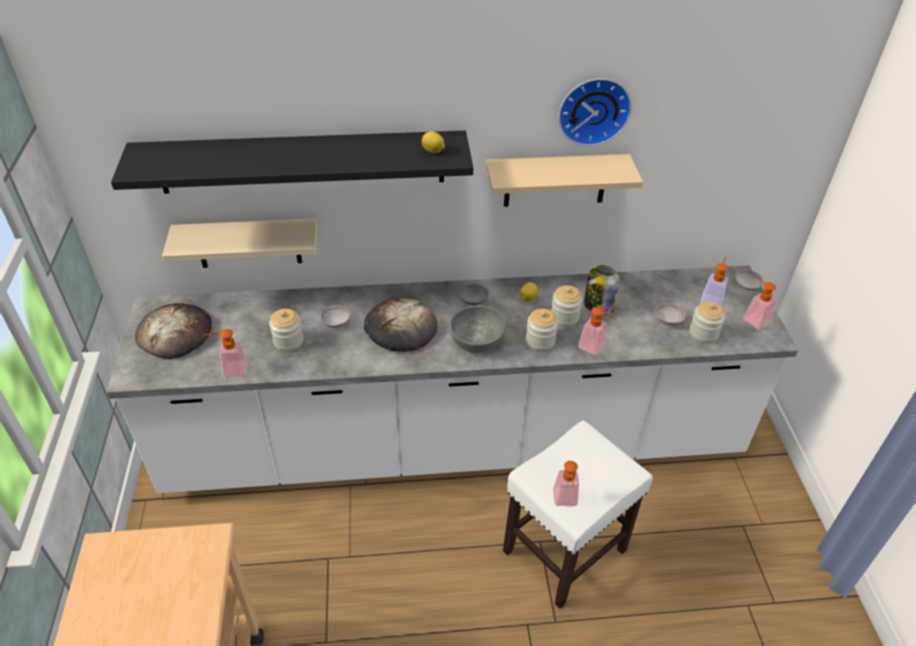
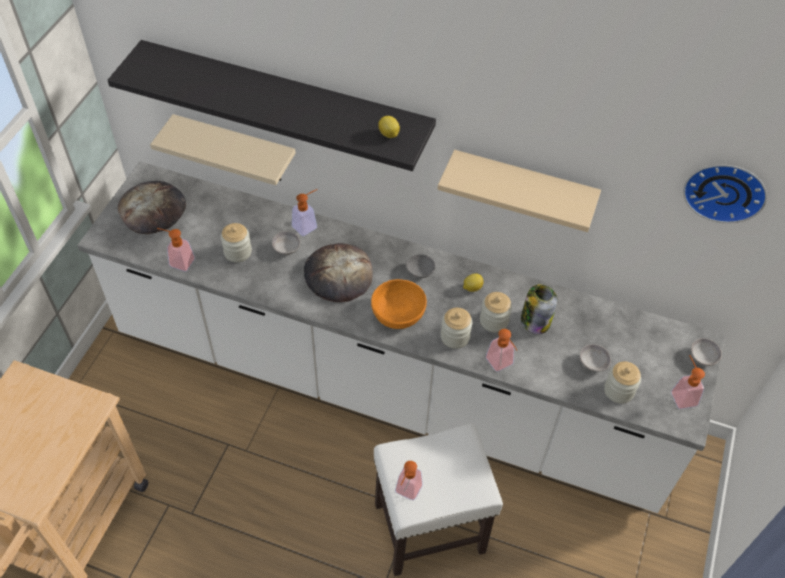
camera: 25 degrees right, 10 degrees up
grey bowl [449,305,506,353] -> orange bowl [371,279,427,329]
wall clock [558,78,632,146] -> wall clock moved to [683,165,767,223]
soap dispenser [700,256,728,306] -> soap dispenser moved to [292,189,318,236]

